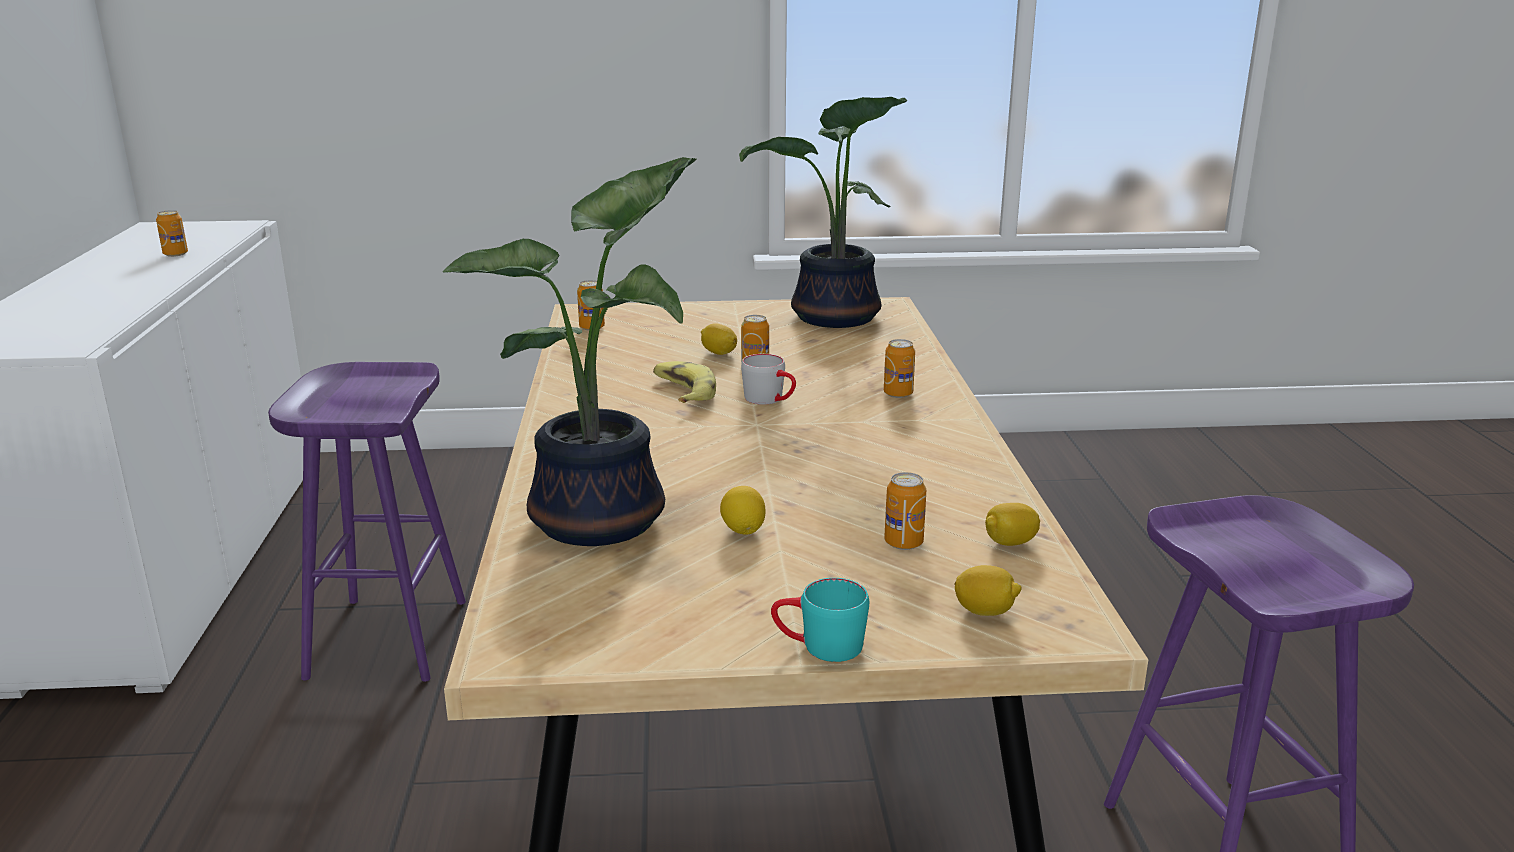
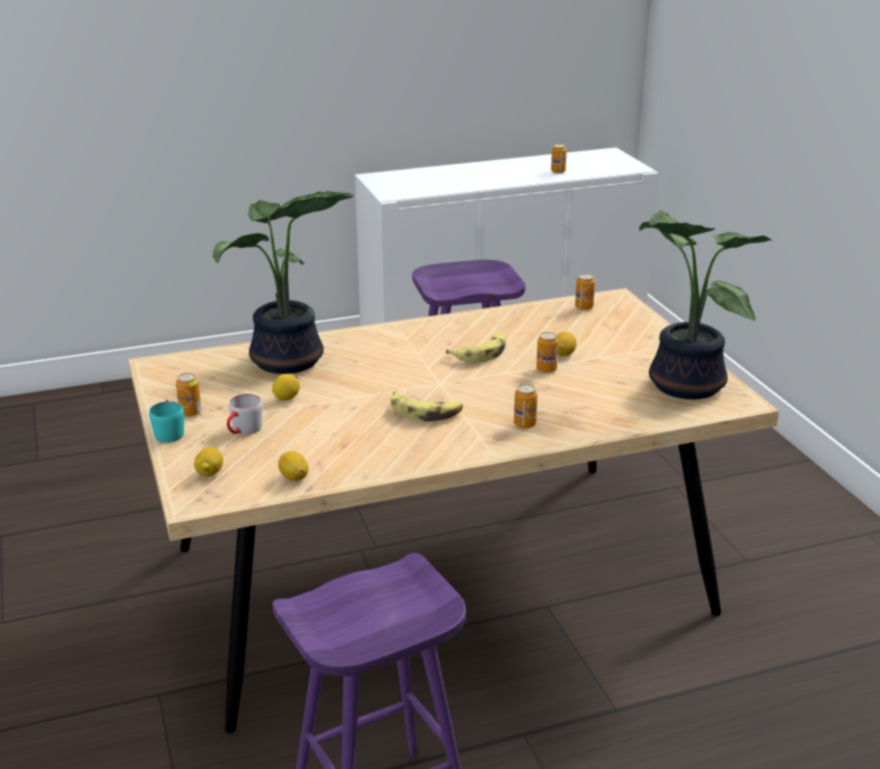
camera: 75 degrees right, 5 degrees up
grey mug [741,354,796,405] -> grey mug moved to [227,394,263,435]
can [884,472,926,550] -> can moved to [176,373,202,416]
none -> banana [390,391,463,422]

